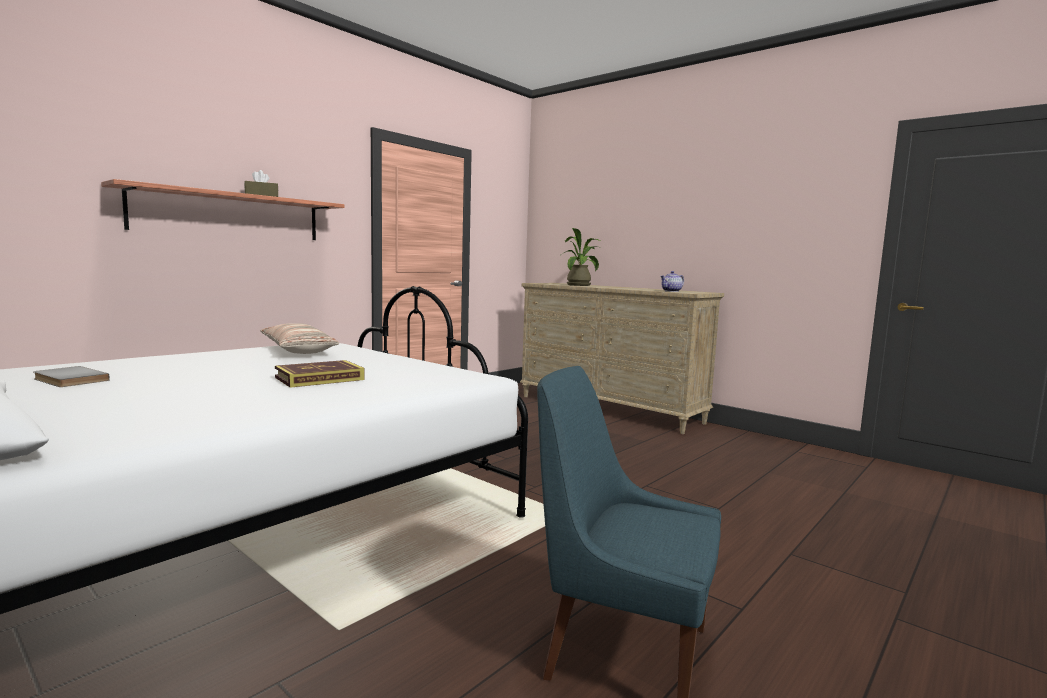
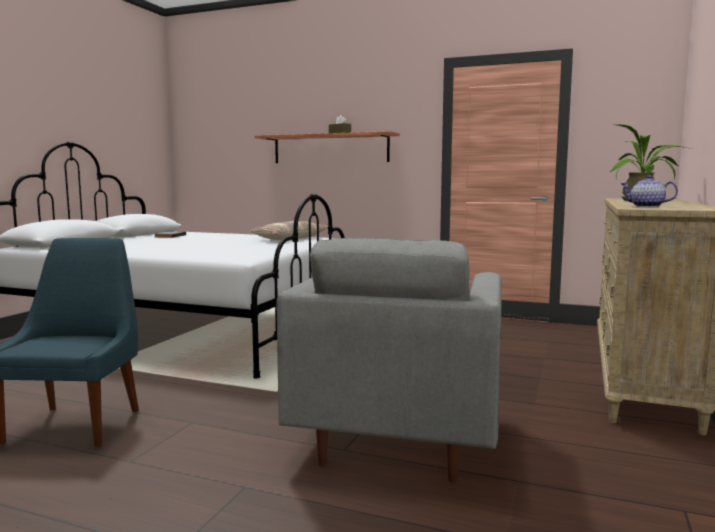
camera: 70 degrees right, 0 degrees up
book [275,360,364,388] -> none
none -> grey armchair [277,238,502,483]

